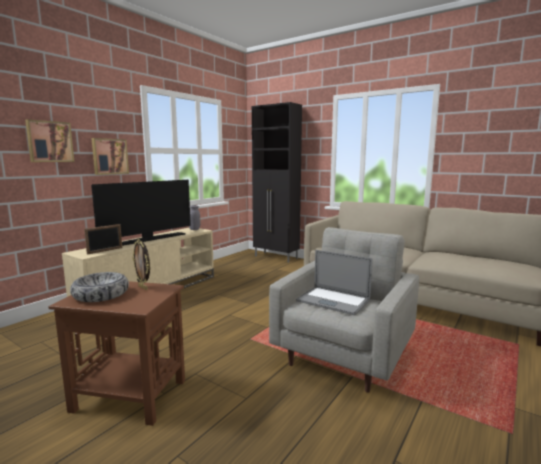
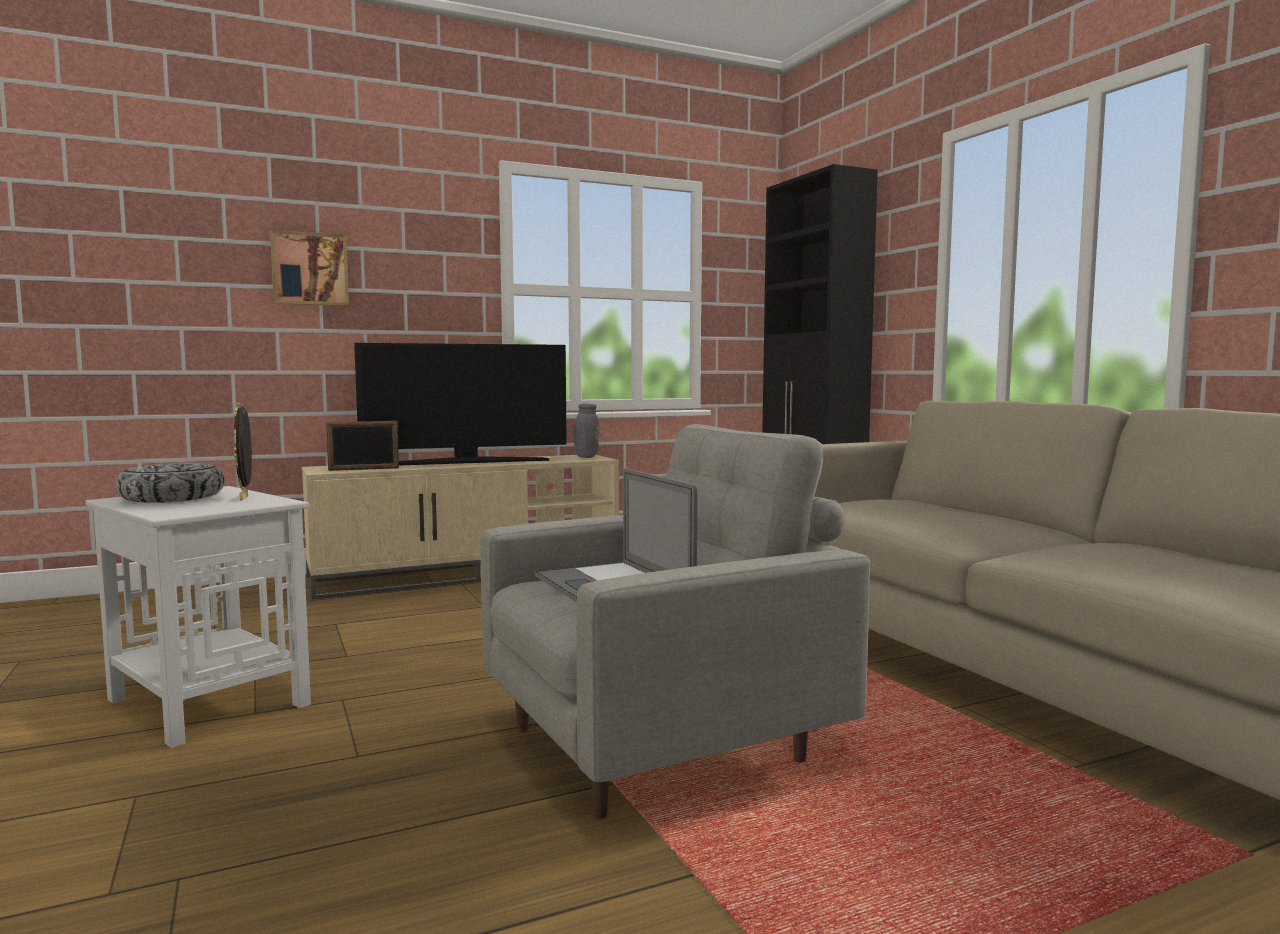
camera: 30 degrees right, 5 degrees down
brown side table [49,281,185,426] -> white side table [86,486,311,748]
picture [91,138,129,175] -> none

